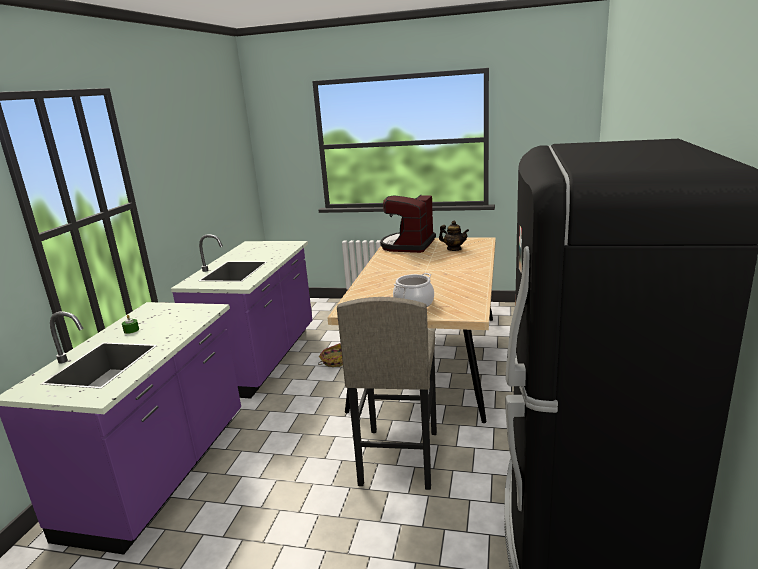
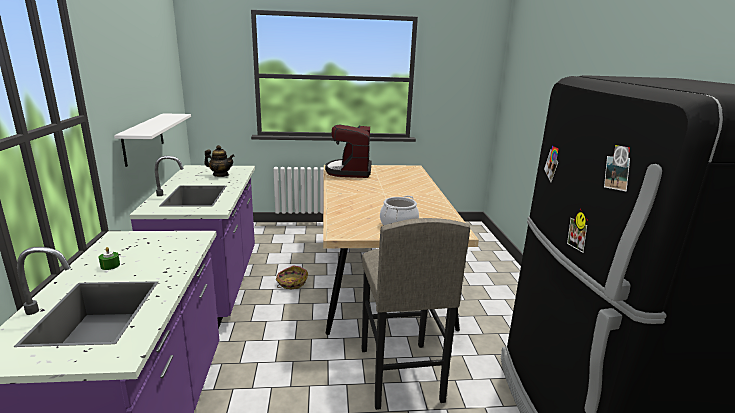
camera: 20 degrees left, 0 degrees up
teapot [439,221,469,251] -> teapot moved to [204,145,234,177]
none -> white shelf [114,113,191,167]

